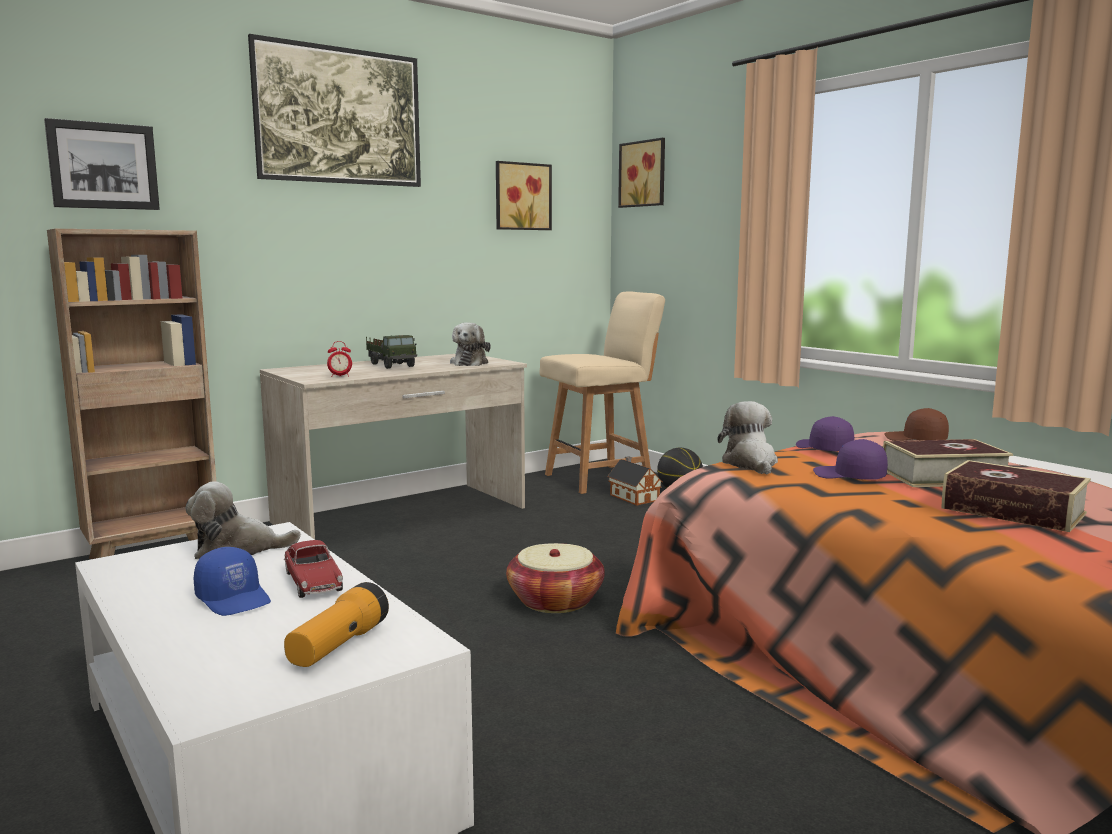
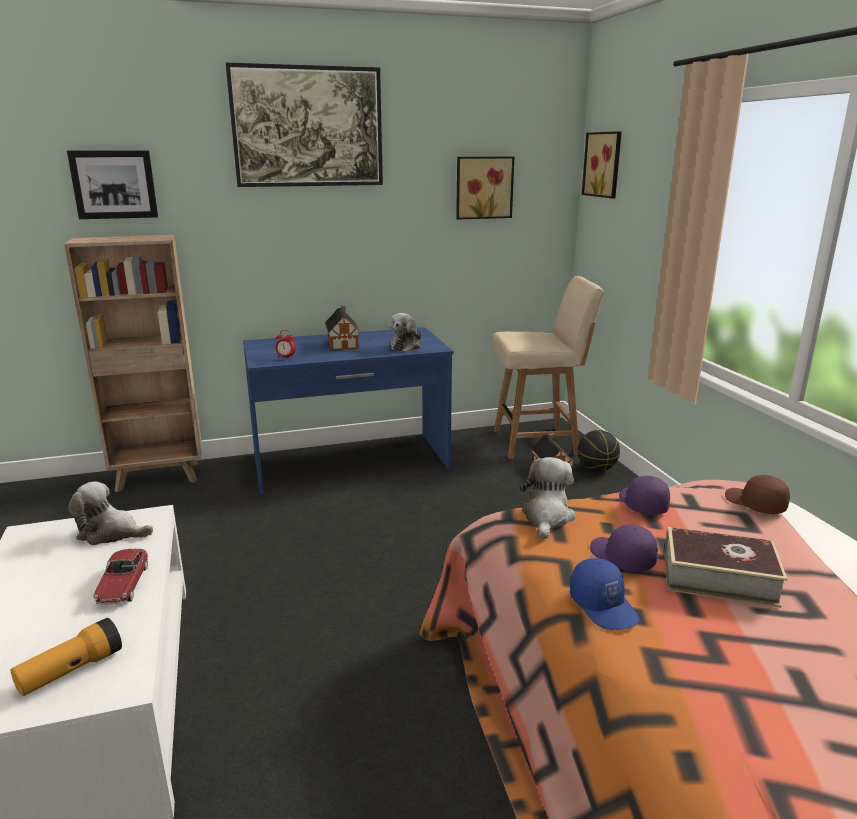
camera: 20 degrees right, 10 degrees up
blue cap [194,547,271,616] -> blue cap moved to [570,558,639,630]
beige desk [260,354,527,540] -> blue desk [243,327,454,494]
toy truck [366,335,417,369] -> toy house [325,306,360,350]
basket [506,543,605,613] -> none
book [942,460,1091,532] -> none

